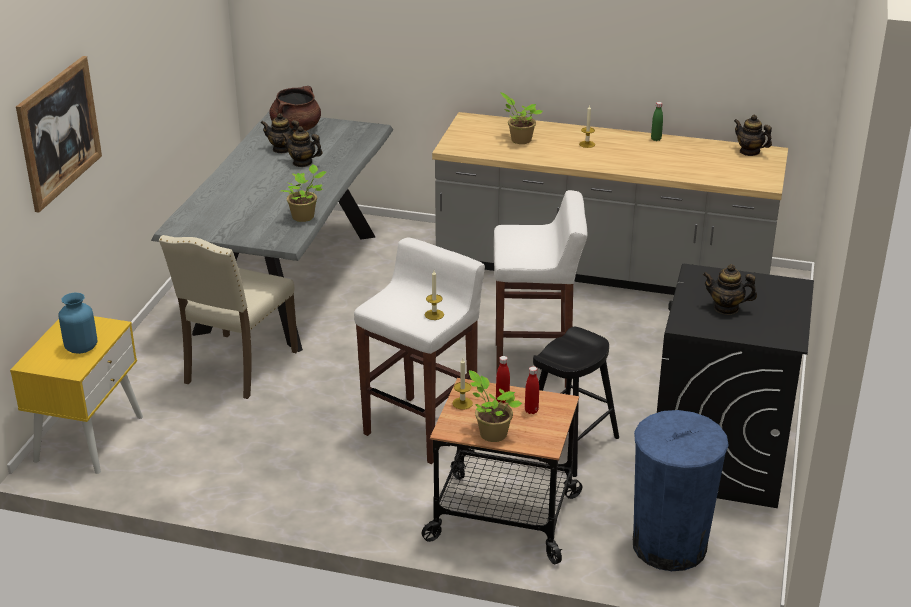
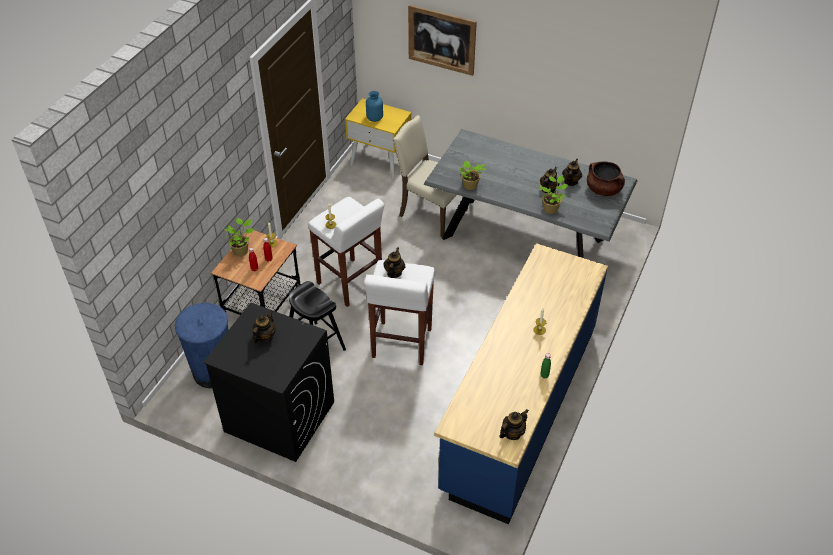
camera: 100 degrees right, 15 degrees up
grey counter [432,112,788,295] -> blue counter [435,243,608,524]
potted plant [500,92,543,144] -> potted plant moved to [539,176,568,214]
none -> teapot [383,247,405,278]

